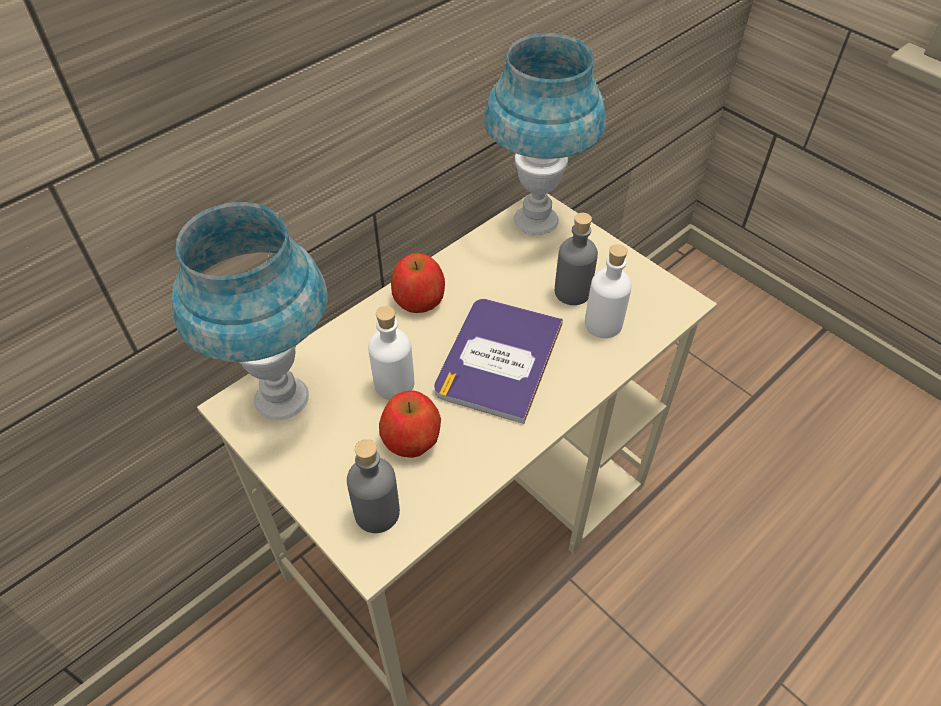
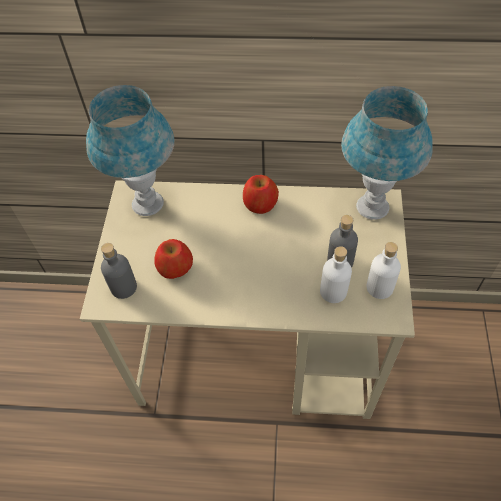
camera: 50 degrees right, 5 degrees up
white bottle [368,306,414,400] -> white bottle moved to [366,242,401,299]
book [434,299,563,424] -> none

